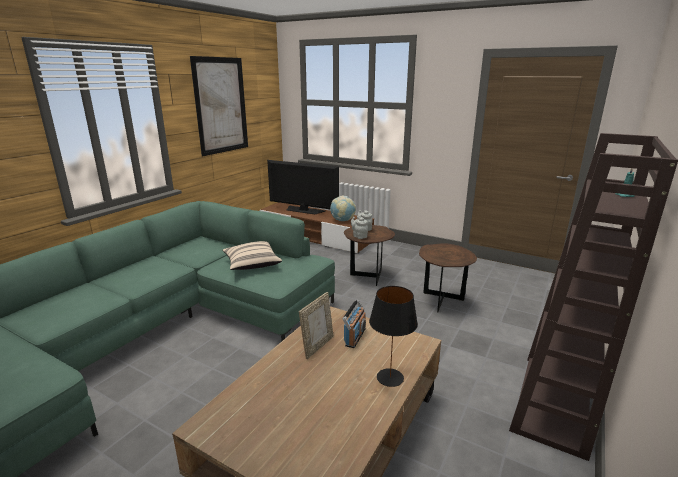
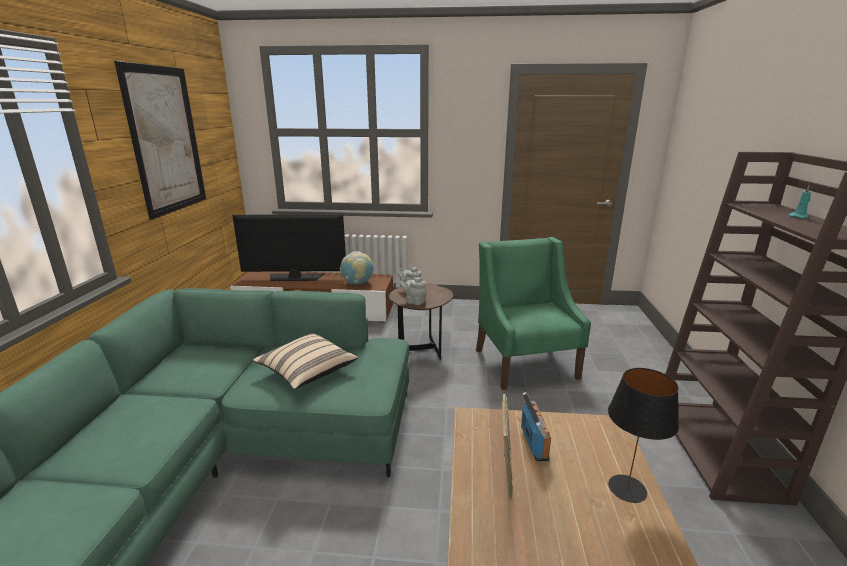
camera: 25 degrees left, 0 degrees up
brown side table [419,243,477,312] -> green armchair [476,237,591,390]

